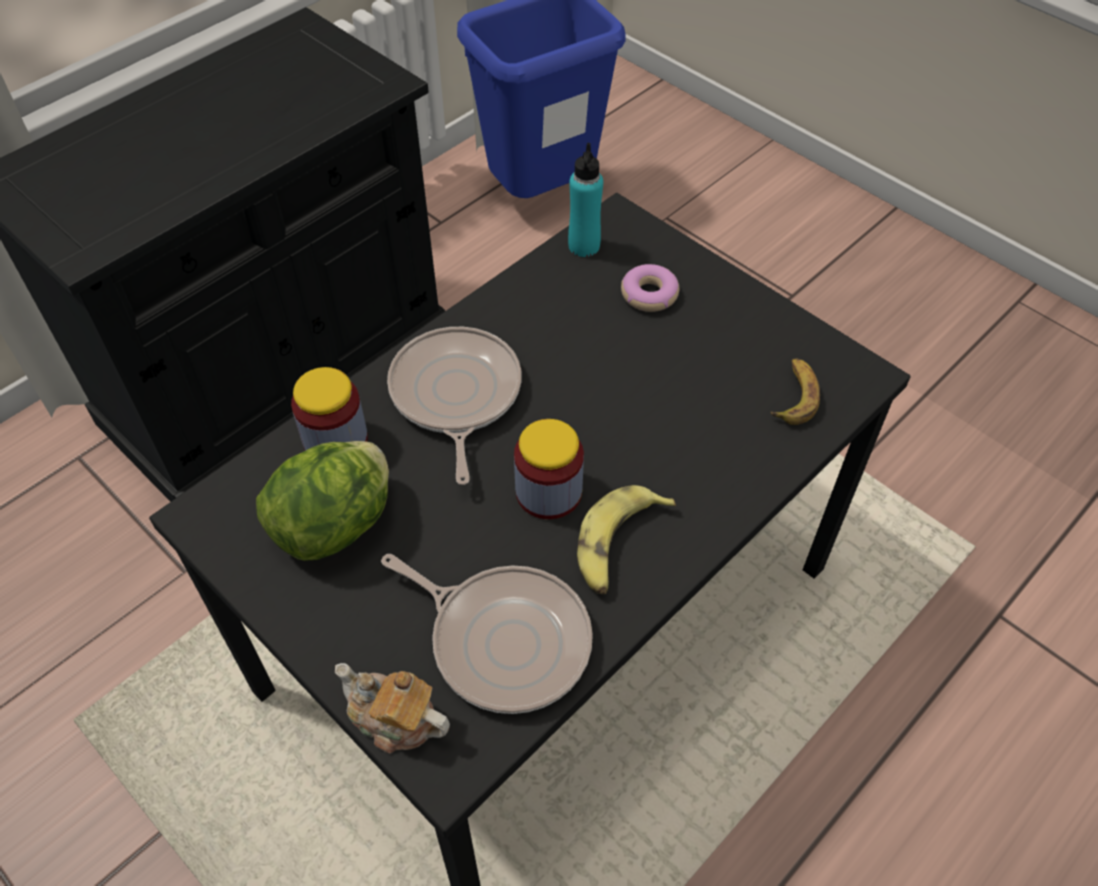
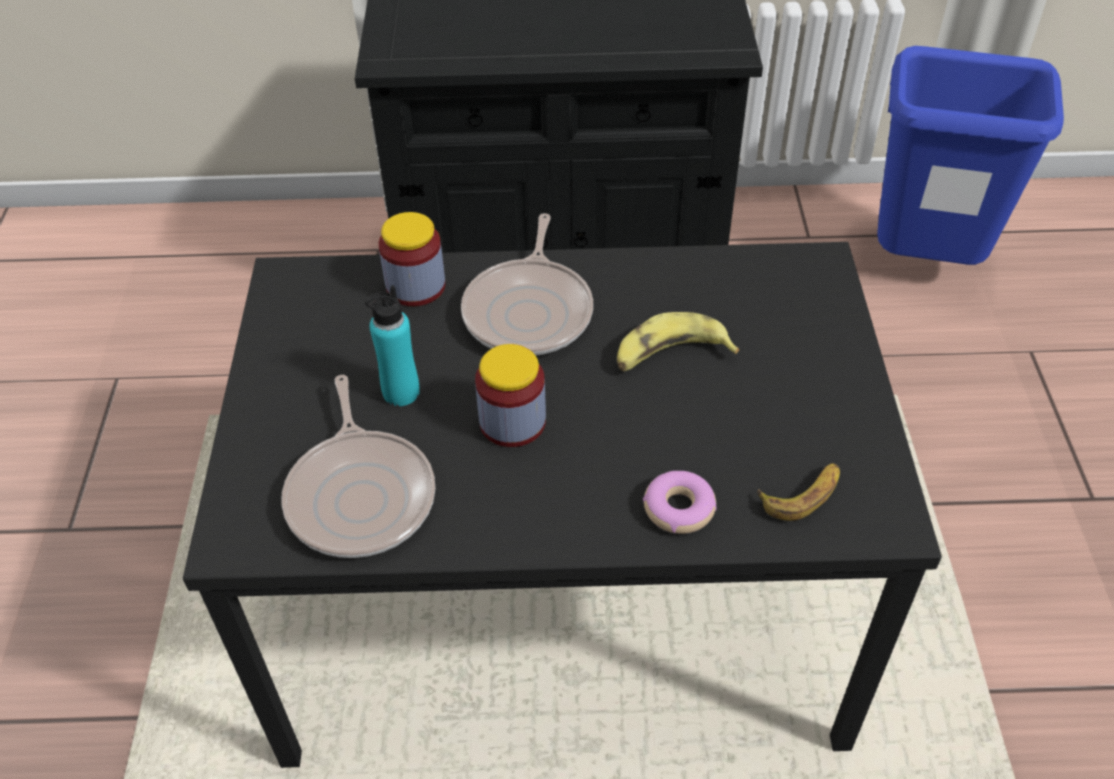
camera: 45 degrees right, 5 degrees down
lettuce [256,441,389,561] -> none
teapot [335,663,450,753] -> none
frying pan [387,327,521,485] -> frying pan turned 150 degrees clockwise [461,213,593,356]
turquoise bottle [568,143,603,257] -> turquoise bottle moved to [365,285,420,406]
banana [577,485,676,594] -> banana moved to [617,312,739,372]
donut [621,264,679,312] -> donut moved to [643,471,717,534]

